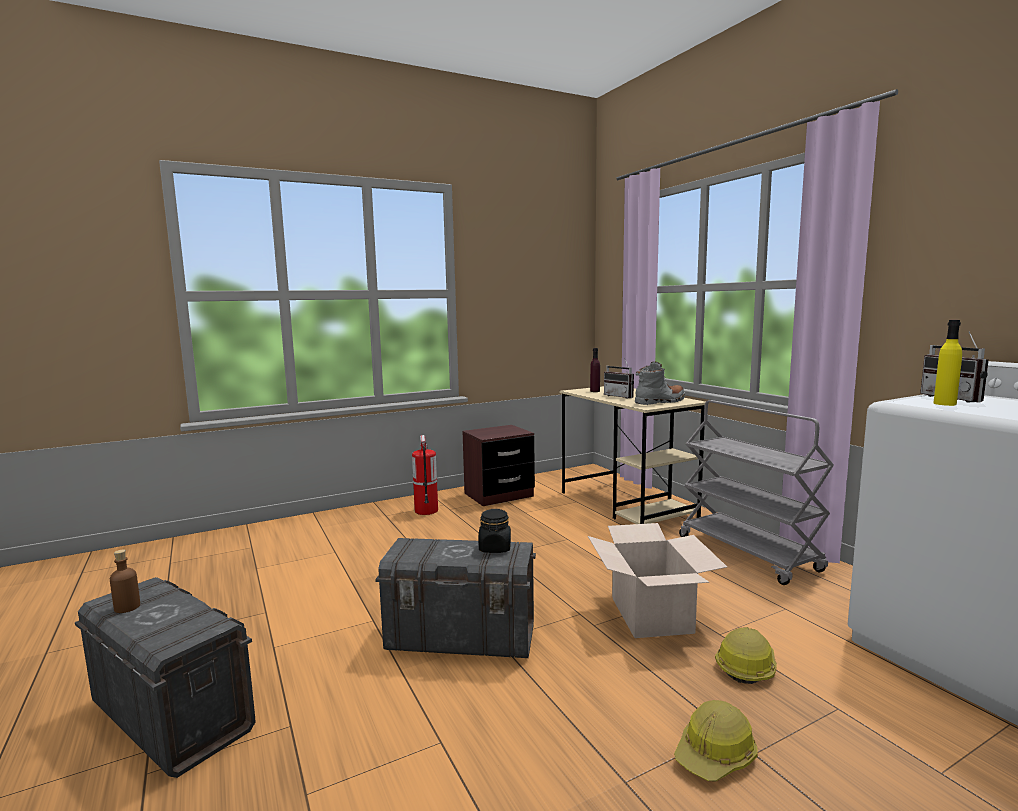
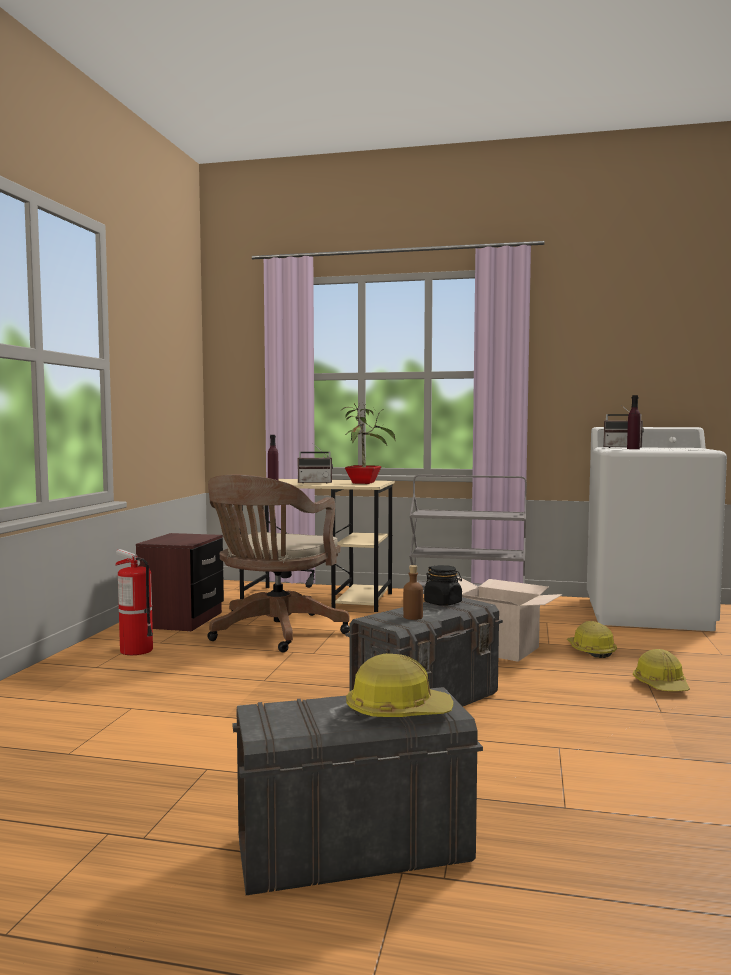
camera: 50 degrees left, 5 degrees down
brown bottle [110,550,140,613] -> brown bottle moved to [403,565,423,620]
grey boot [635,361,685,405] -> potted plant [340,403,395,484]
yellow bottle [933,320,962,406] -> purple bottle [627,395,641,449]
none -> brown office chair [207,474,349,652]
none -> hard hat [346,654,453,717]

